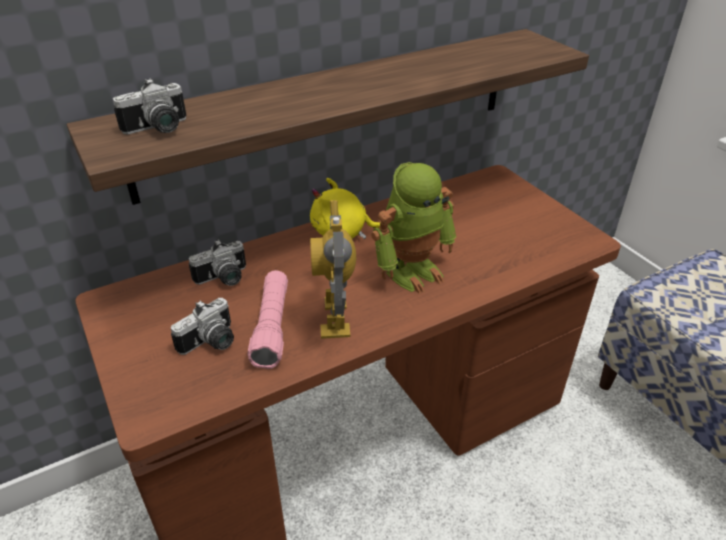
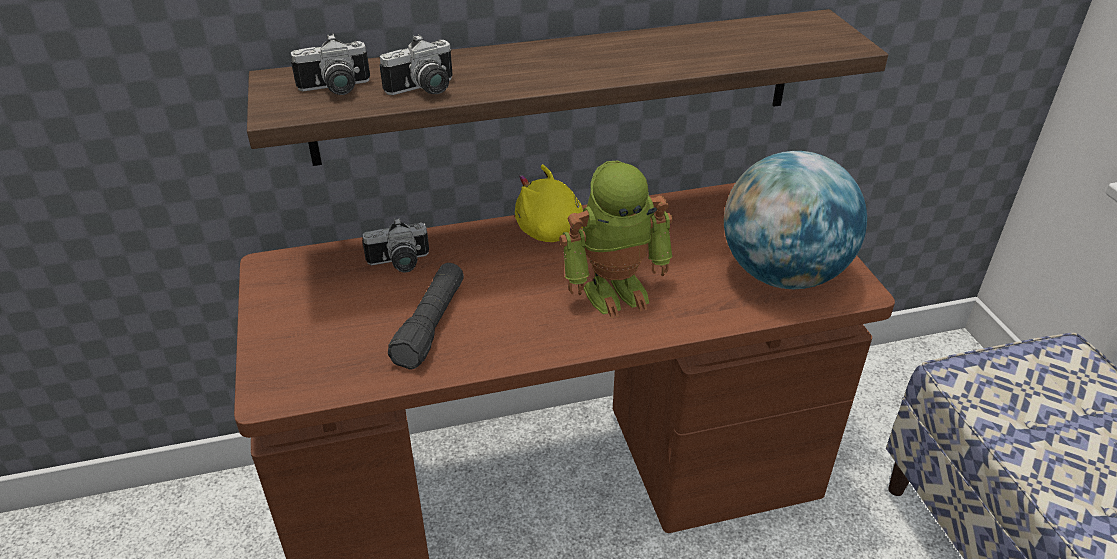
camera: 15 degrees right, 0 degrees up
camera [171,298,234,355] -> camera moved to [380,34,453,95]
pink flashlight [247,270,288,369] -> black flashlight [388,263,464,370]
toy robot [310,200,356,339] -> none
none -> globe [724,151,867,289]

